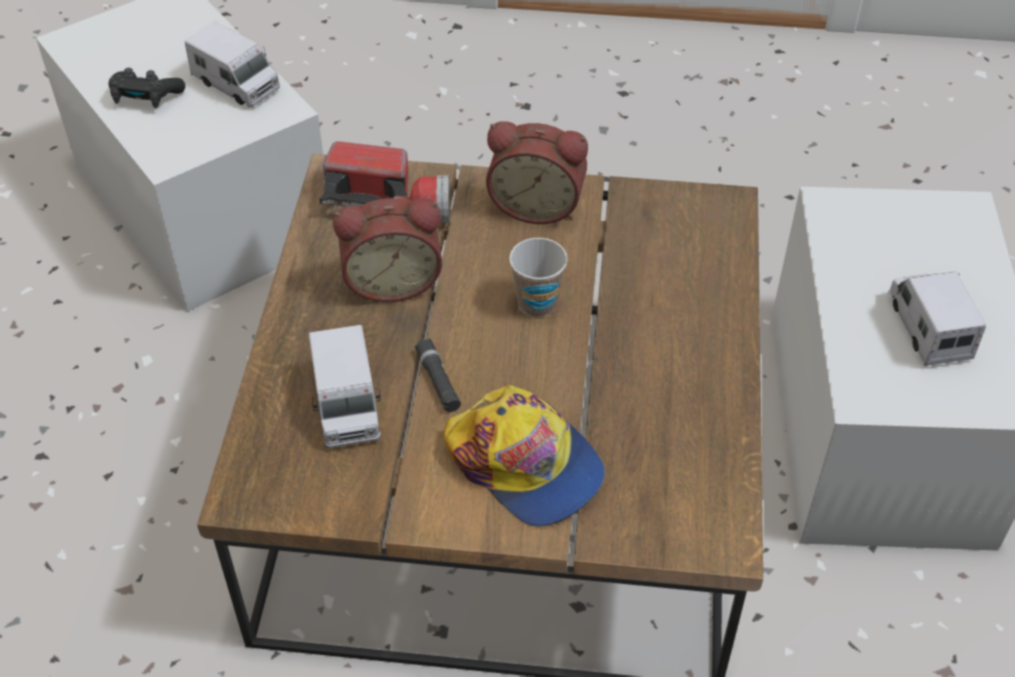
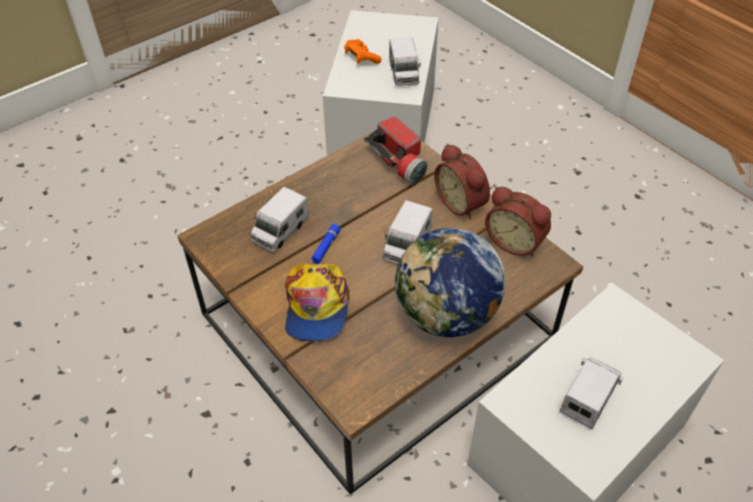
camera: 45 degrees right, 0 degrees up
black game controller [109,68,185,109] -> orange game controller [344,39,381,64]
alarm clock [333,198,442,302] -> alarm clock moved to [485,187,551,257]
black flashlight [415,338,461,412] -> blue flashlight [311,224,340,264]
cup [509,238,568,317] -> toy truck [383,200,433,264]
none -> globe [395,228,505,337]

